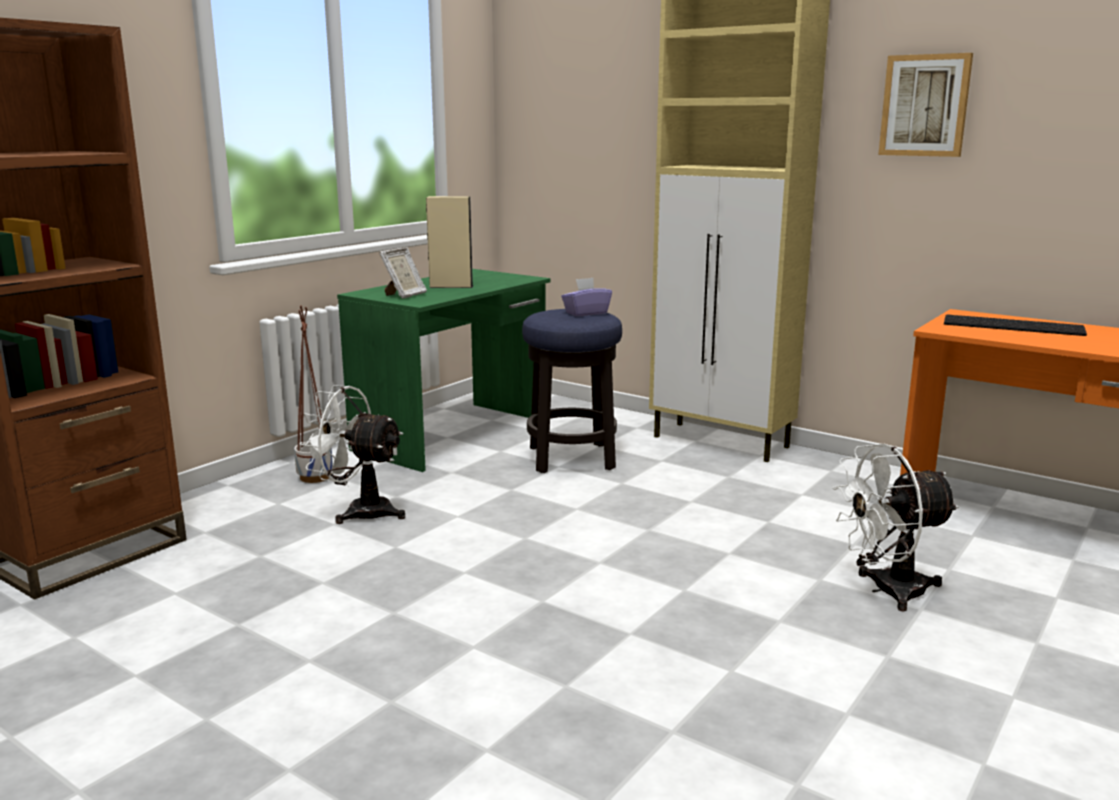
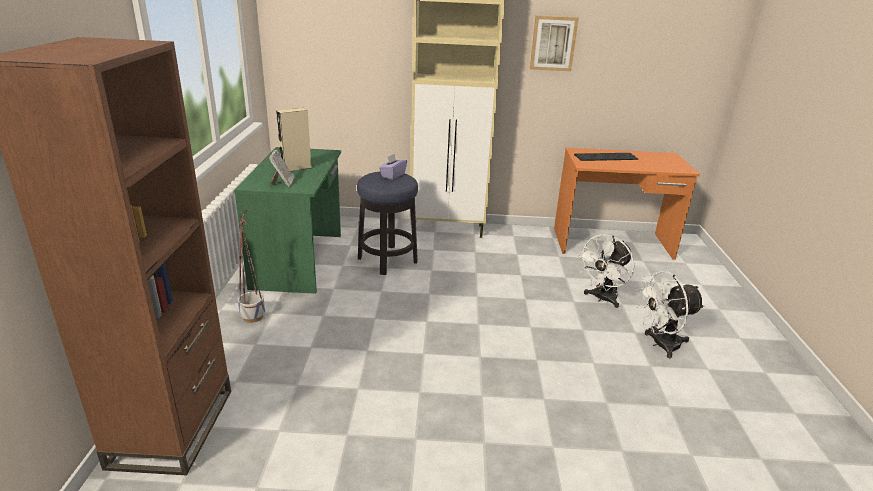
camera: 35 degrees left, 10 degrees up
white fan [299,385,405,524] -> white fan moved to [636,271,704,358]

